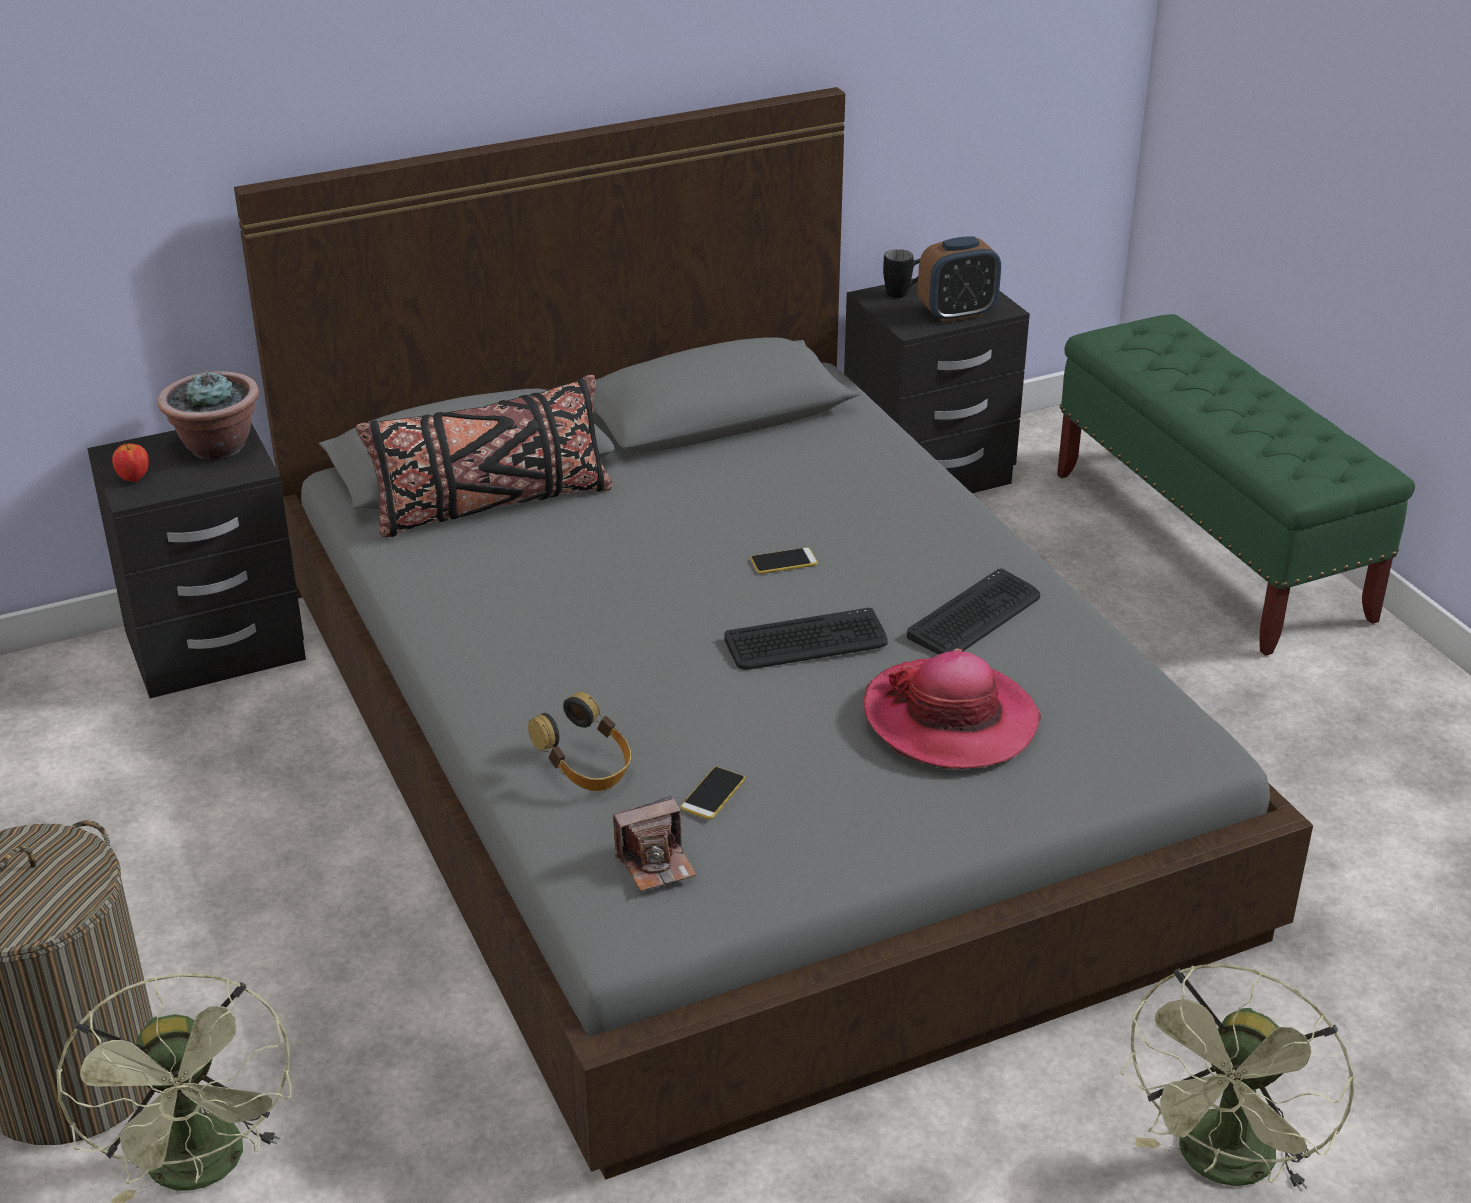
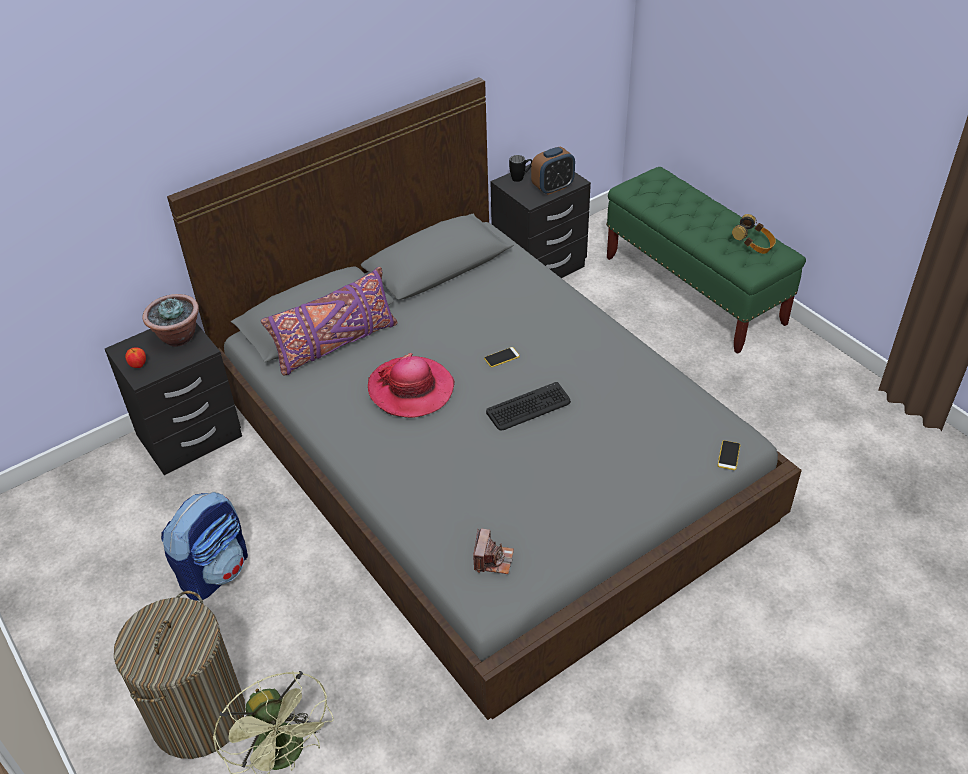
camera: 10 degrees left, 10 degrees up
black pillow [356,374,613,537] -> purple pillow [261,267,398,376]
headphones [528,691,631,791] -> headphones moved to [732,214,776,254]
camera [613,796,697,891] -> camera turned 45 degrees counterclockwise [473,528,514,574]
phone [680,767,745,820] -> phone moved to [718,440,740,470]
hat [864,648,1041,769] -> hat moved to [368,353,455,418]
keyboard [907,568,1040,655] -> none
green fan [1121,964,1354,1191] -> none
none -> backpack [161,492,248,601]

